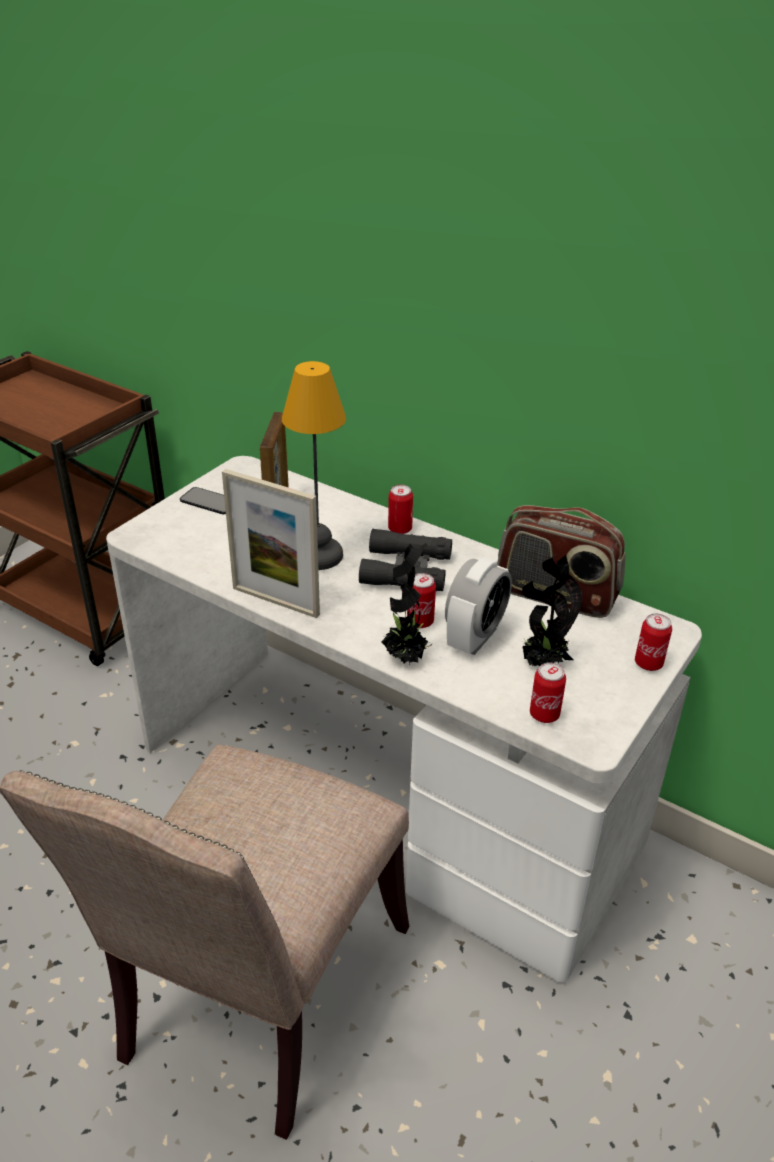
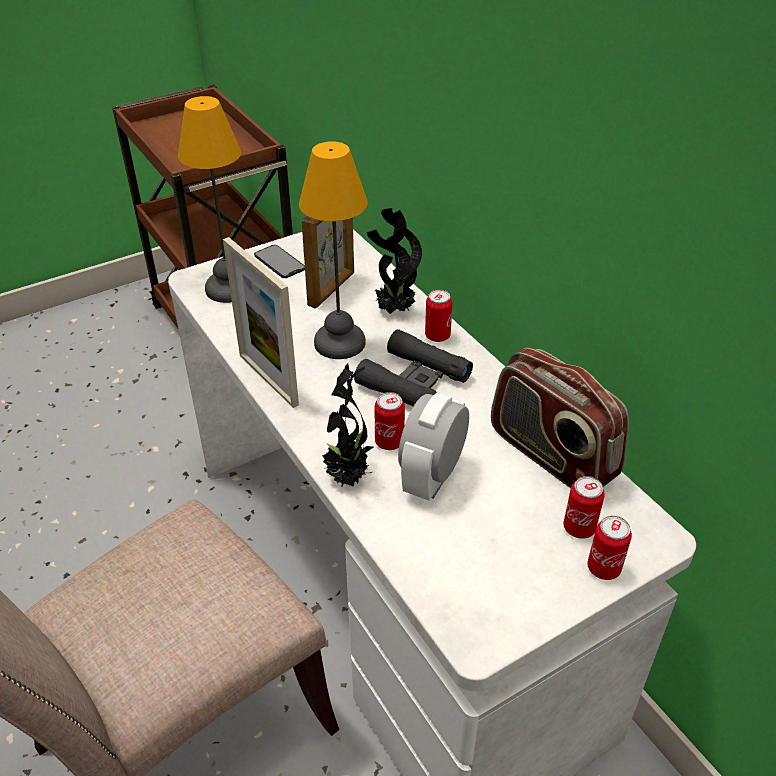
camera: 25 degrees right, 5 degrees up
alarm clock [445,557,512,655] -> alarm clock turned 150 degrees clockwise [398,392,469,501]
potted plant [522,554,582,666] -> potted plant moved to [367,208,422,314]
can [530,662,566,723] -> can moved to [563,476,605,539]
none -> table lamp [178,96,241,303]

